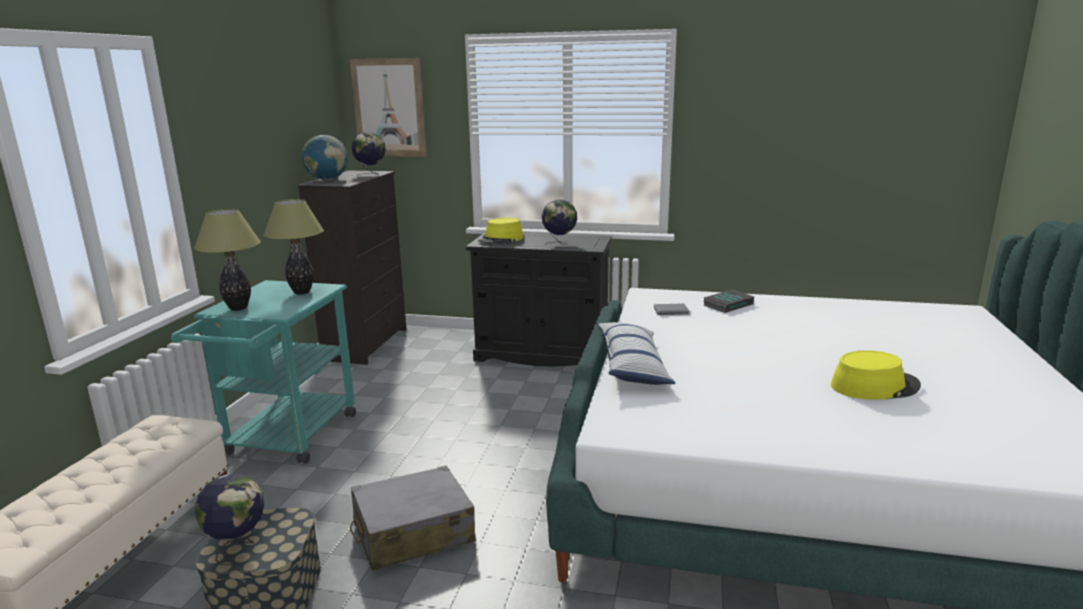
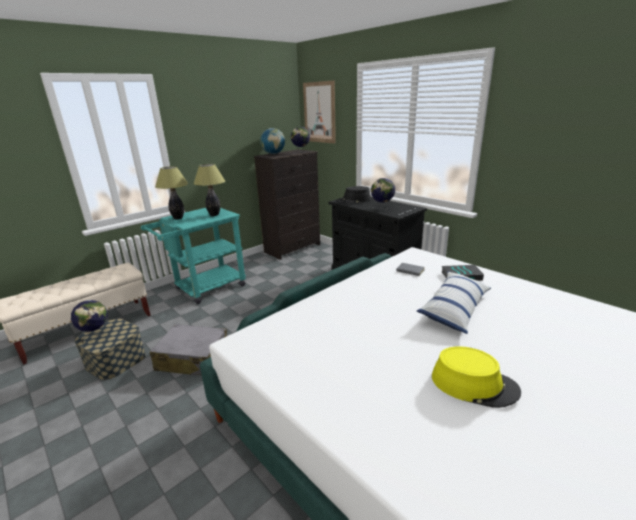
camera: 35 degrees right, 5 degrees up
yellow hat [478,218,523,244] -> black hat [337,186,371,204]
pillow [596,322,676,385] -> pillow moved to [417,271,491,334]

